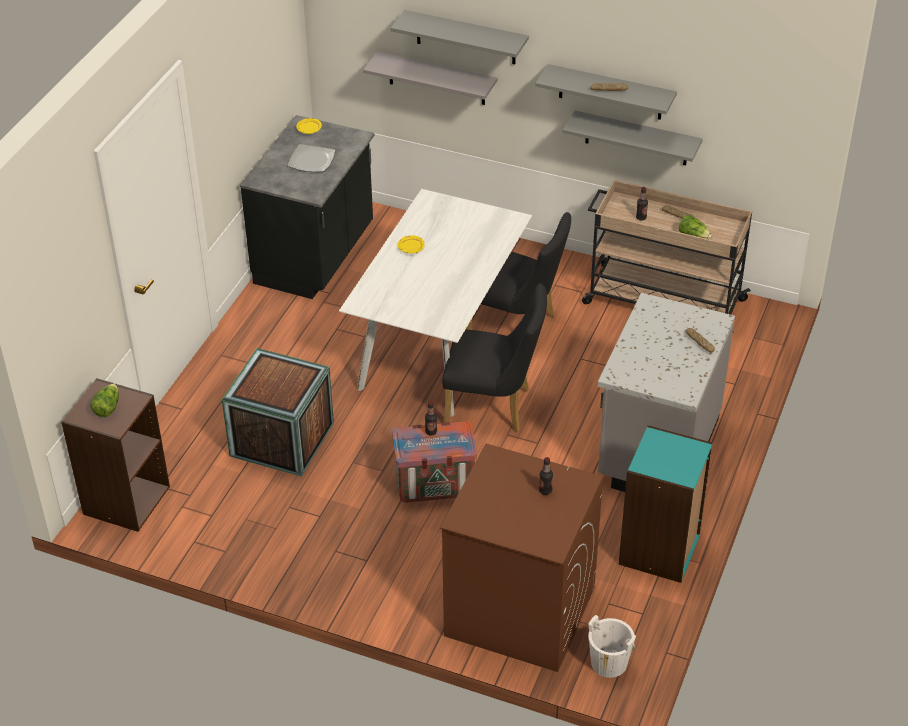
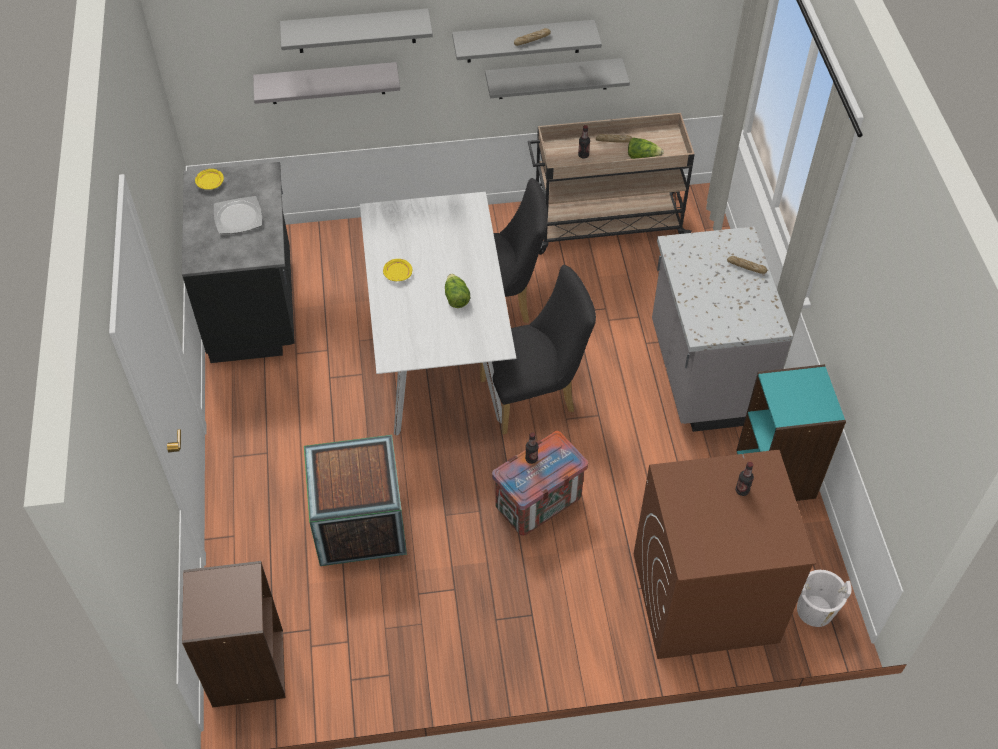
camera: 30 degrees left, 10 degrees up
lettuce [90,383,119,417] -> lettuce moved to [445,274,470,308]

